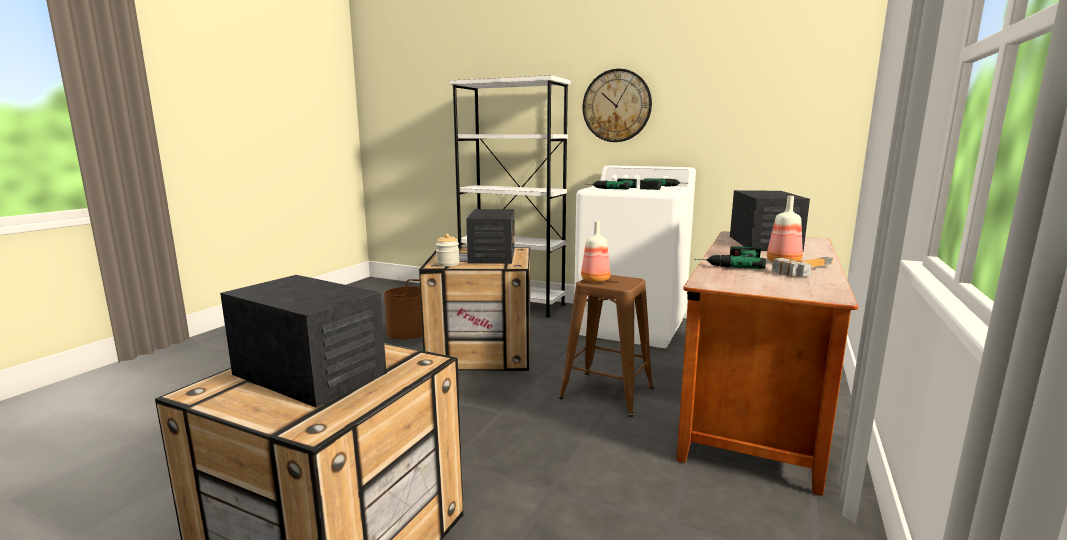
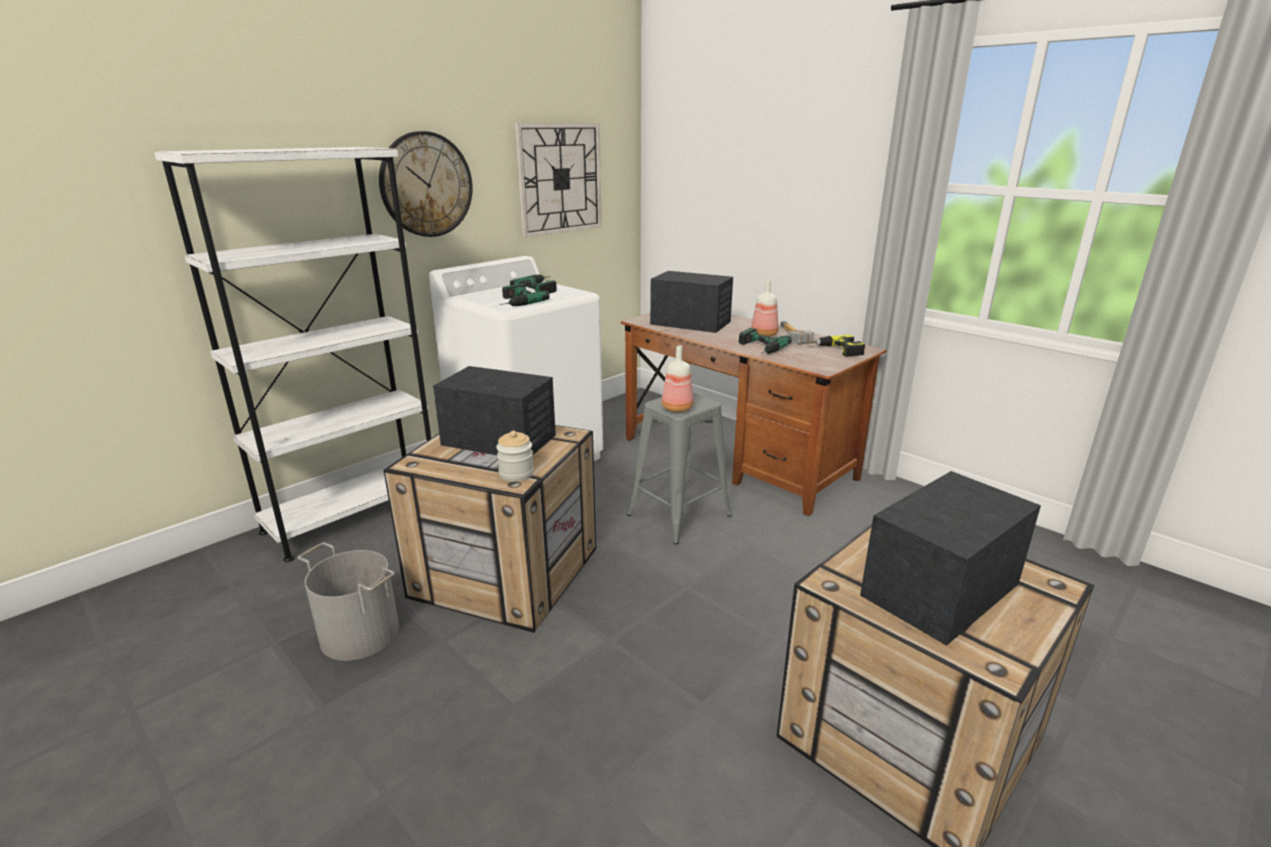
camera: 70 degrees left, 10 degrees up
brown bucket [384,279,423,340] -> grey bucket [298,542,399,661]
brown stool [559,275,654,417] -> grey stool [627,392,732,544]
none -> wall clock [515,123,602,237]
none -> power drill [799,335,865,357]

